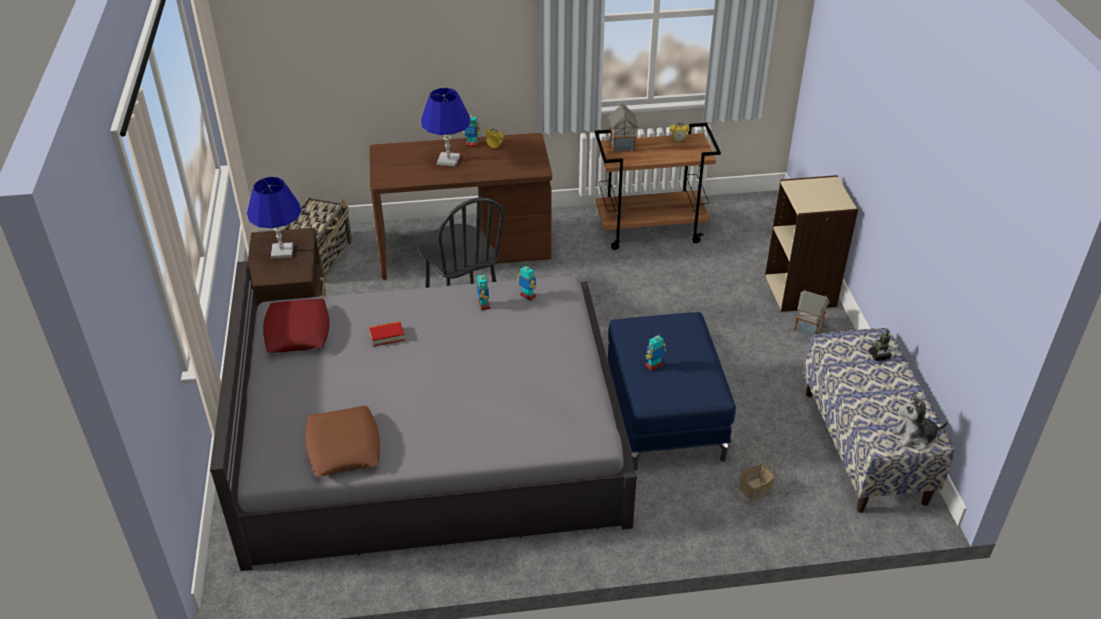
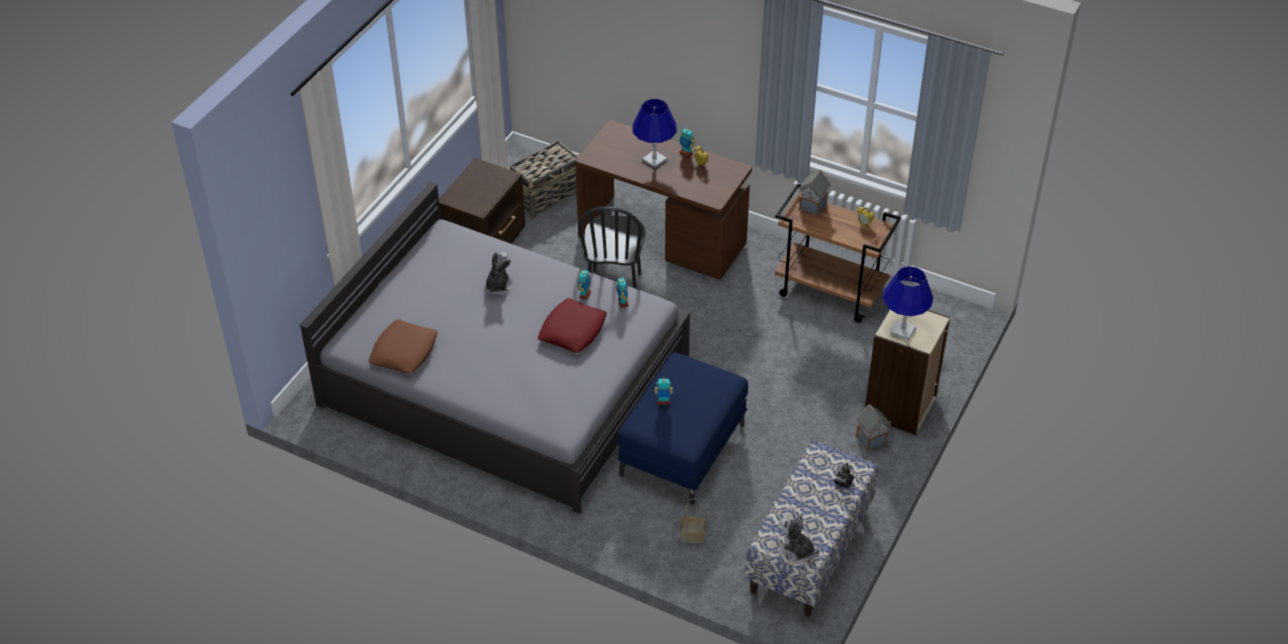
camera: 35 degrees right, 5 degrees up
blue table lamp [247,177,302,259] -> blue table lamp moved to [882,266,933,340]
red pillow [263,299,329,353] -> red pillow moved to [538,298,607,353]
book [369,321,405,346] -> plush toy [485,252,513,295]

